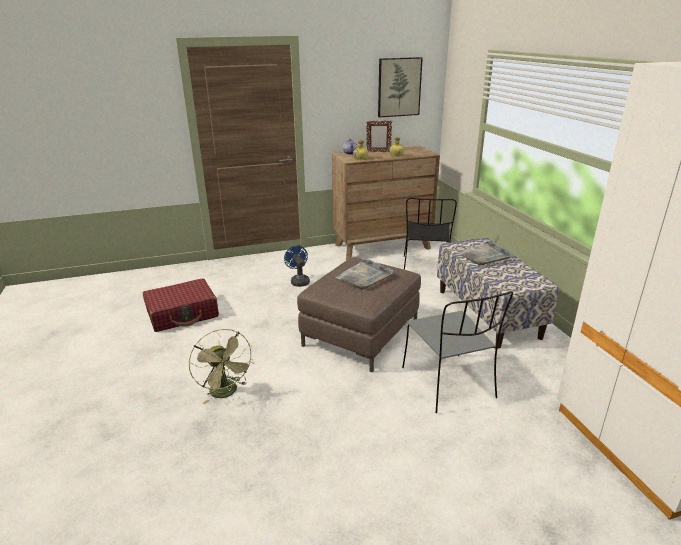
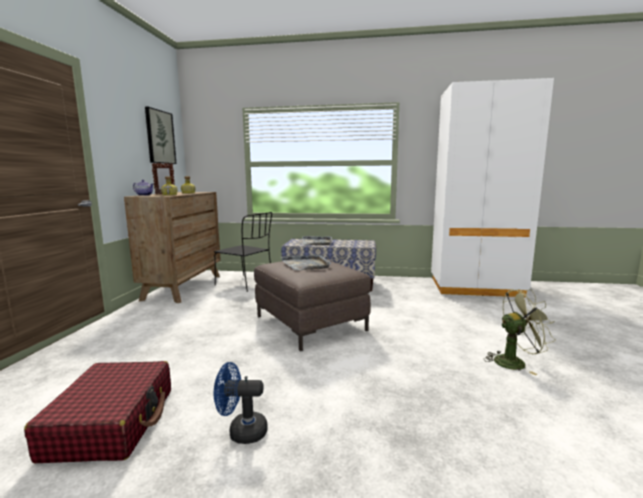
camera: 65 degrees left, 15 degrees down
green fan [188,329,254,404] -> green fan moved to [484,289,556,375]
blue fan [284,246,310,287] -> blue fan moved to [214,362,268,444]
grey chair [402,291,513,413] -> none

